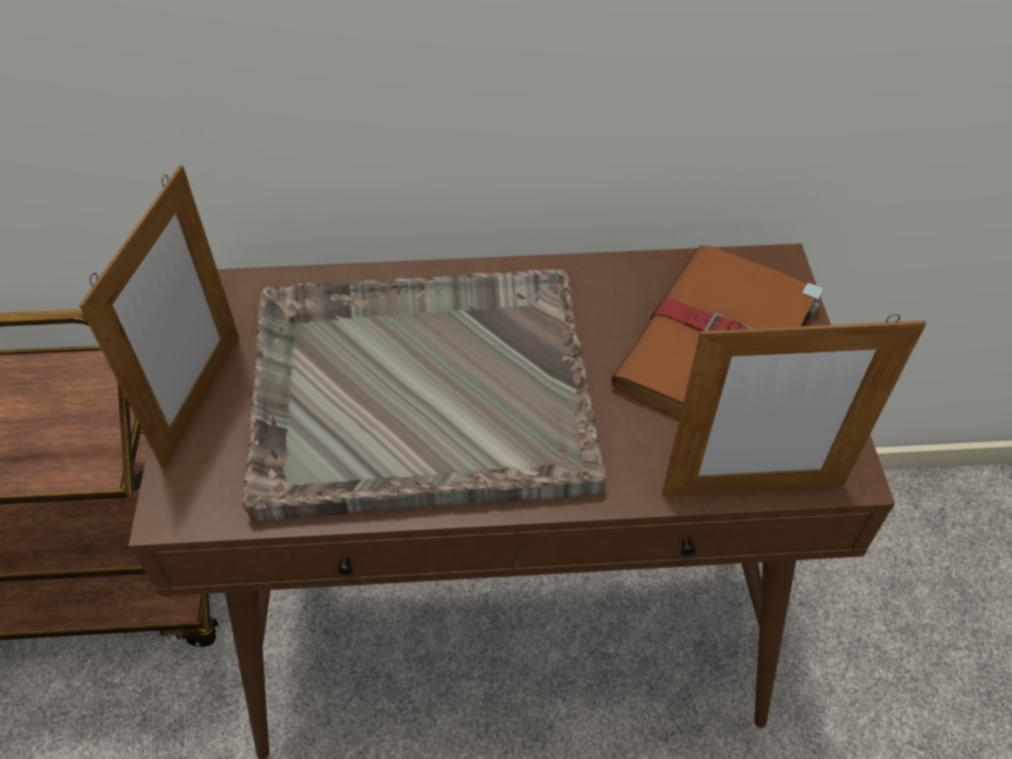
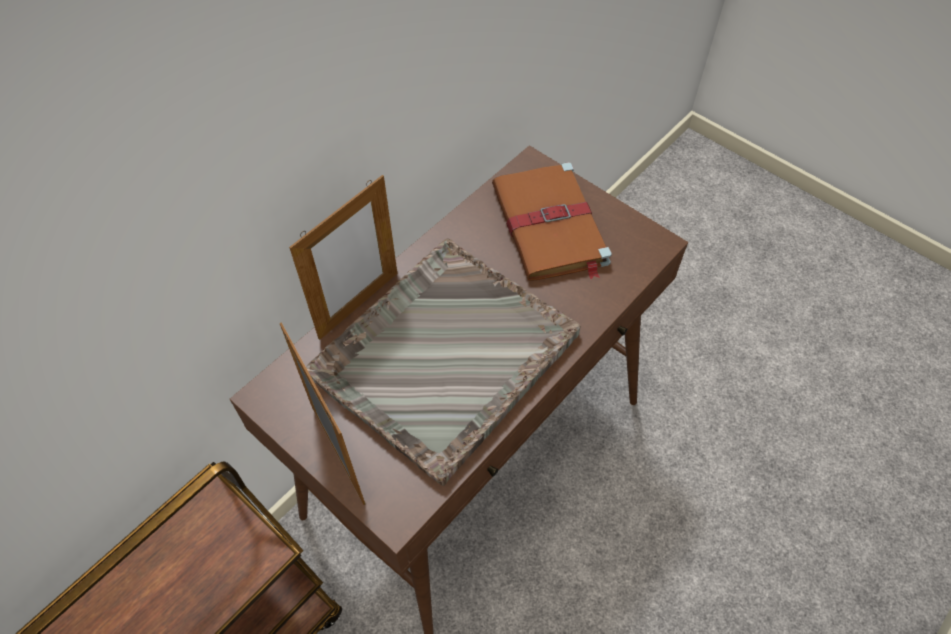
camera: 45 degrees left, 5 degrees up
picture frame [662,314,926,495] -> picture frame moved to [289,175,397,340]

